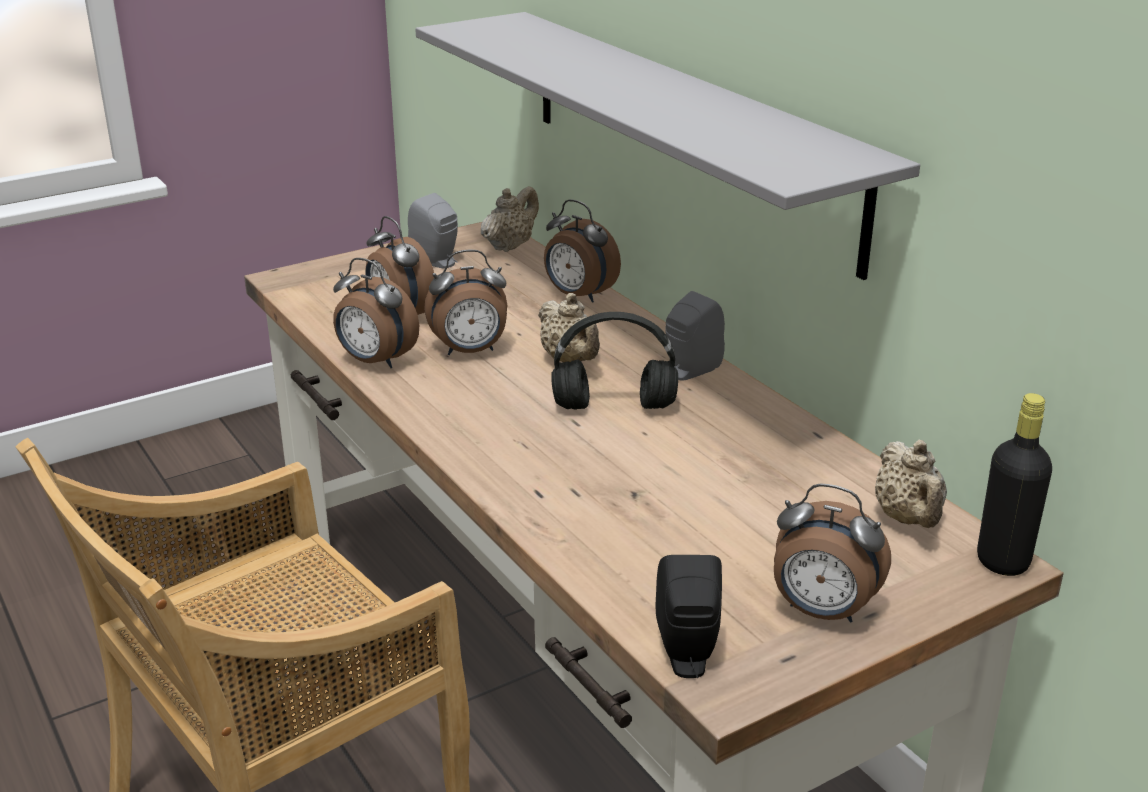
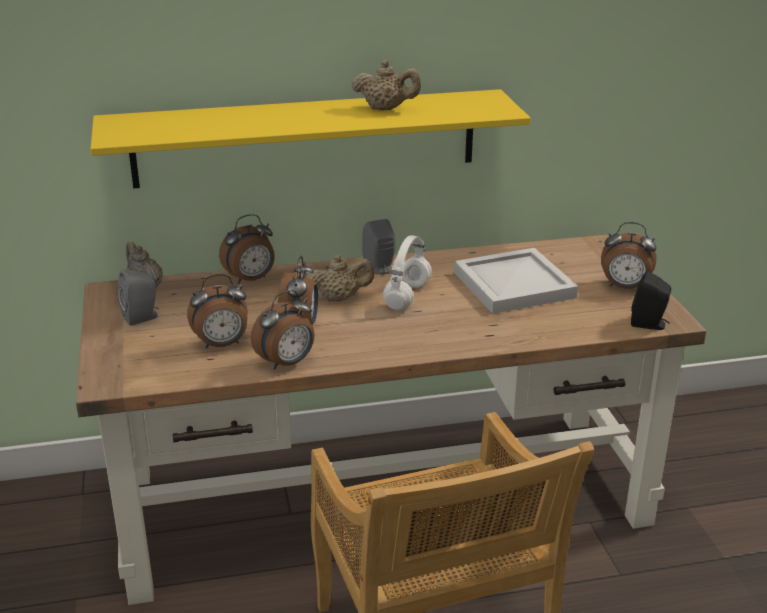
camera: 70 degrees left, 0 degrees up
grey shelf [415,12,920,280] -> yellow shelf [91,89,531,189]
black headphones [551,312,678,410] -> white headphones [383,235,431,310]
alarm clock [774,483,891,623] -> alarm clock turned 60 degrees clockwise [601,222,656,289]
beige teapot [875,440,947,528] -> beige teapot moved to [352,60,421,111]
black bottle [977,393,1052,576] -> none
none -> white tray [454,248,578,314]

